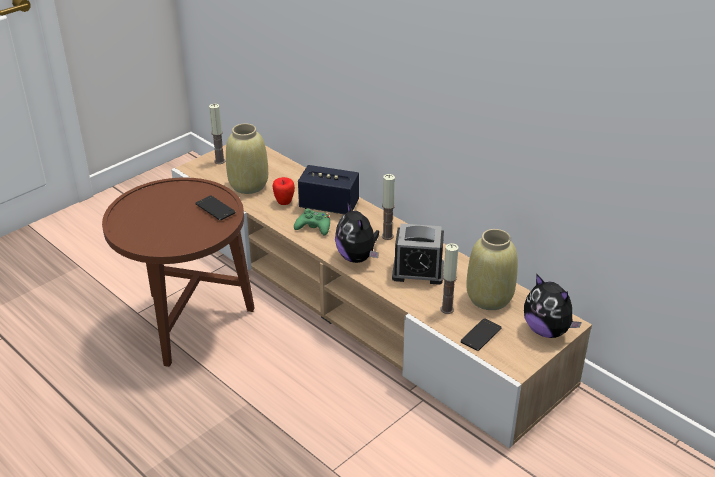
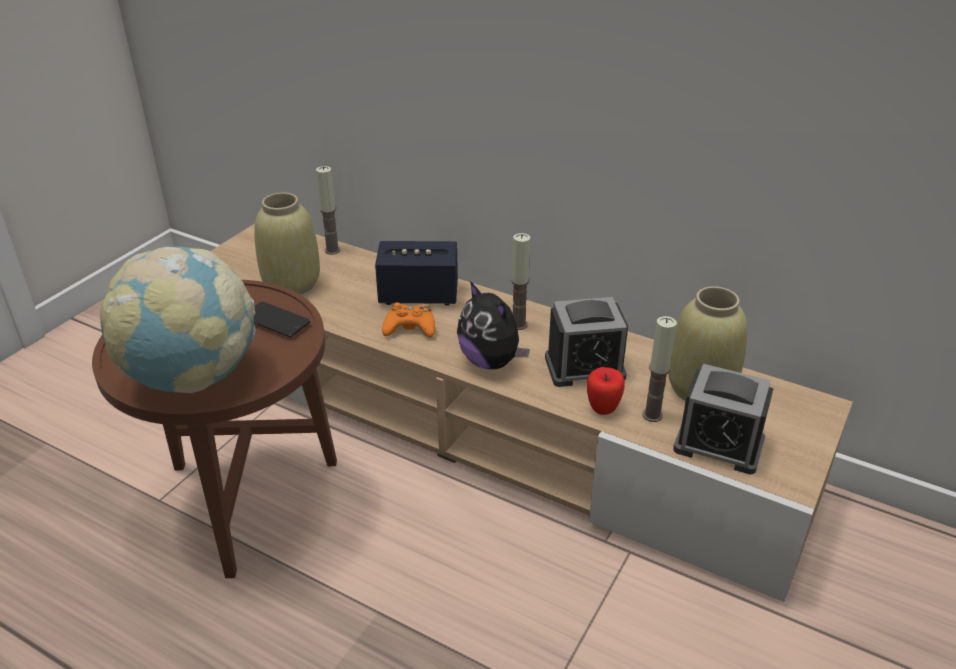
camera: 15 degrees left, 0 degrees up
candle [209,104,225,164] -> candle moved to [316,166,340,255]
apple [273,177,295,205] -> apple moved to [587,367,625,415]
green game controller [294,208,330,235] -> orange game controller [382,302,435,337]
phone [460,318,502,351] -> alarm clock [673,364,774,474]
plush toy [524,273,582,338] -> none
none -> globe [100,247,256,393]

